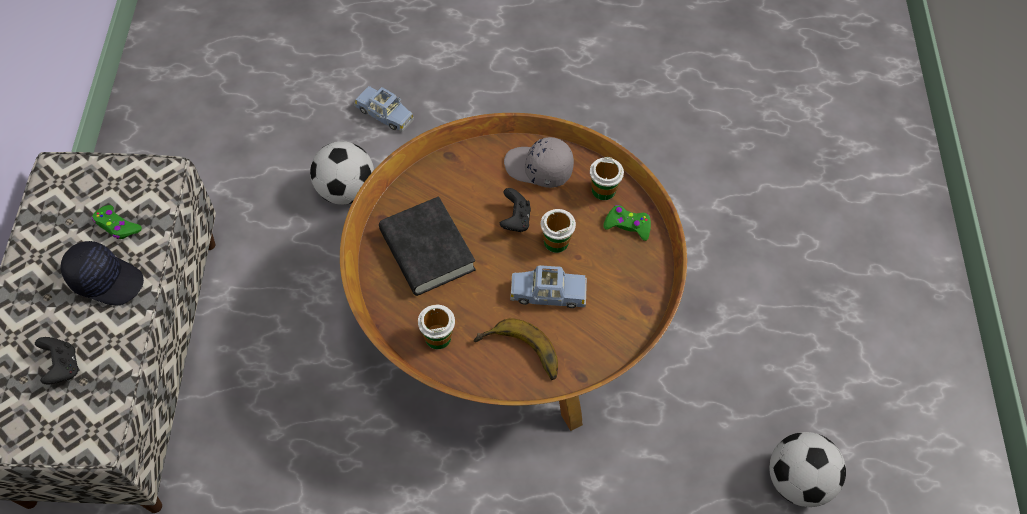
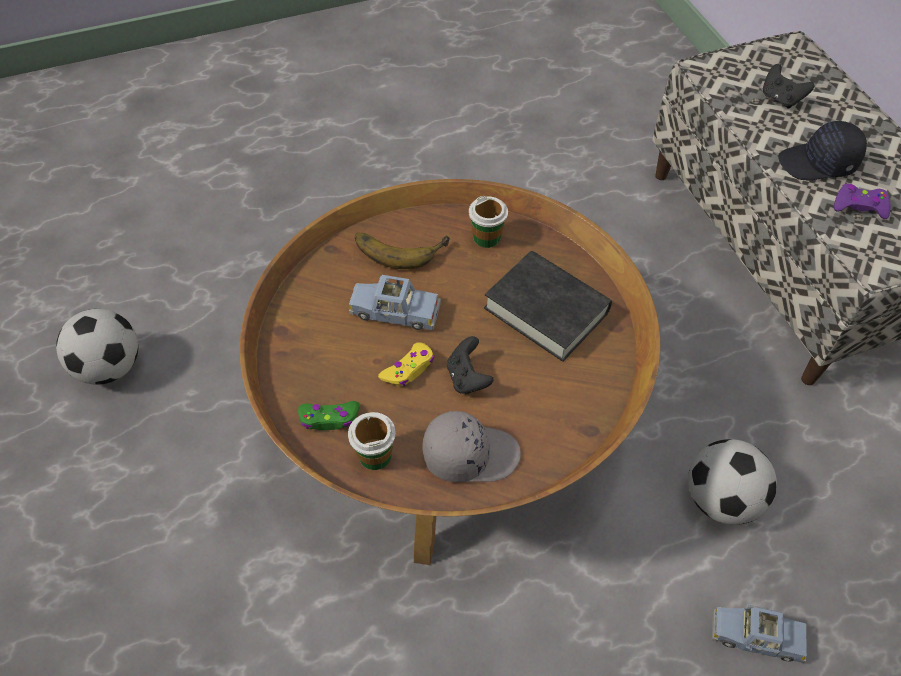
camera: 160 degrees right, 5 degrees down
green game controller [92,205,142,239] -> purple game controller [834,184,890,219]
blue toy car [510,265,587,308] -> blue toy car turned 150 degrees counterclockwise [349,275,441,330]
cup [541,209,576,253] -> yellow game controller [378,342,434,386]

